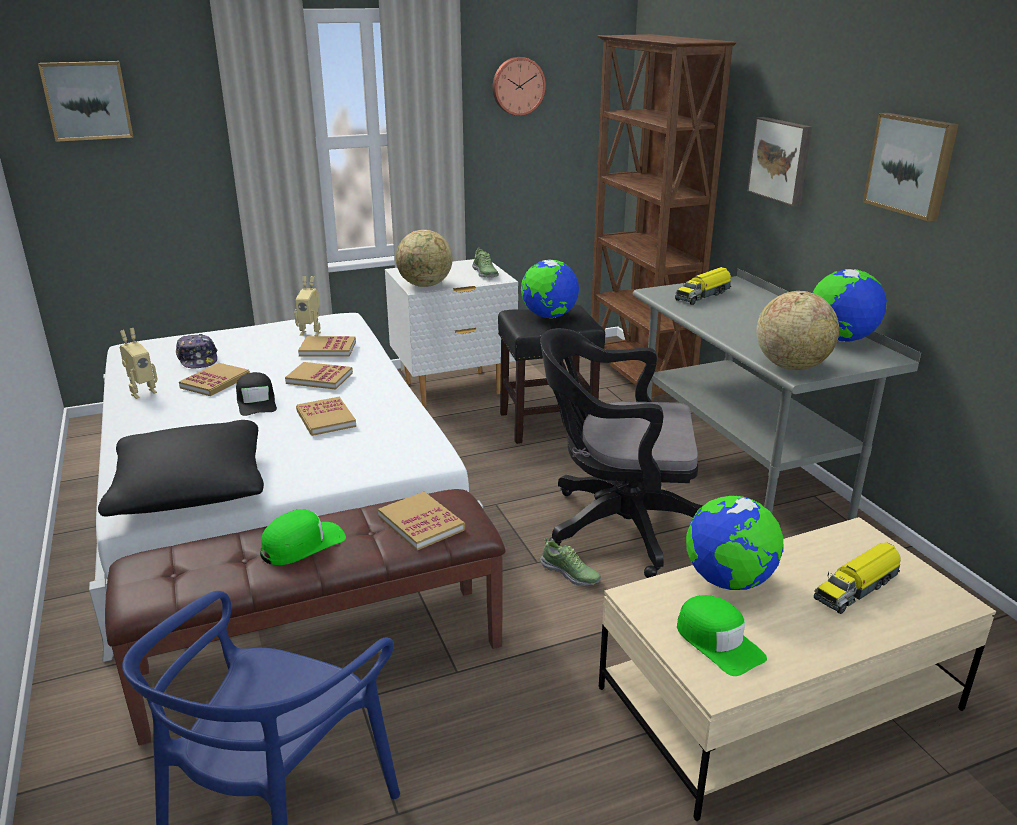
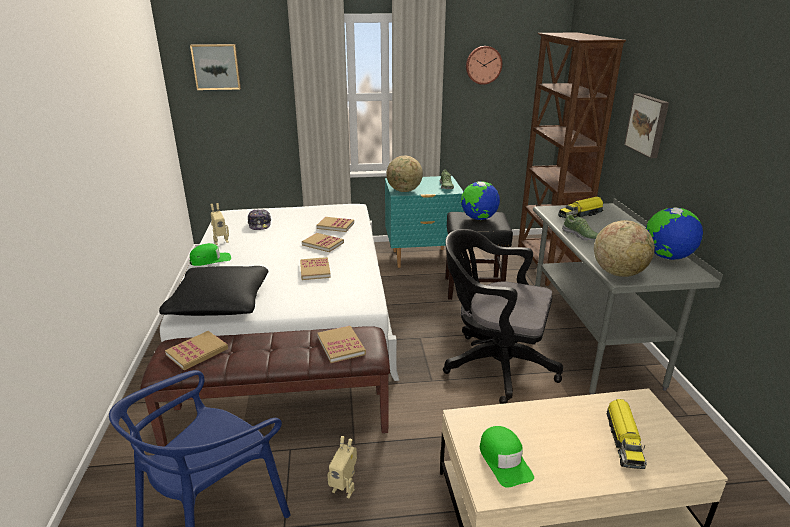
camera: 15 degrees right, 0 degrees up
book [179,363,250,396] -> book moved to [165,331,228,370]
black cap [236,372,277,416] -> none
green cap [260,510,346,565] -> green cap moved to [190,243,231,266]
toy robot [294,276,321,336] -> toy robot moved to [327,436,357,498]
white nightstand [385,259,518,407] -> turquoise nightstand [385,176,464,268]
shoe [540,538,601,586] -> shoe moved to [562,213,598,241]
globe [686,496,784,590] -> none
toy truck [814,542,901,614] -> toy truck turned 60 degrees counterclockwise [607,399,647,469]
picture [863,113,959,221] -> none

